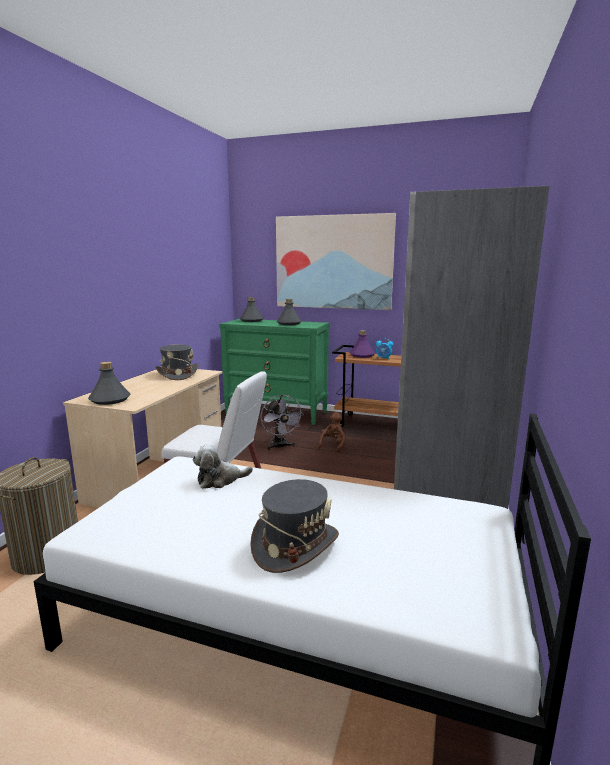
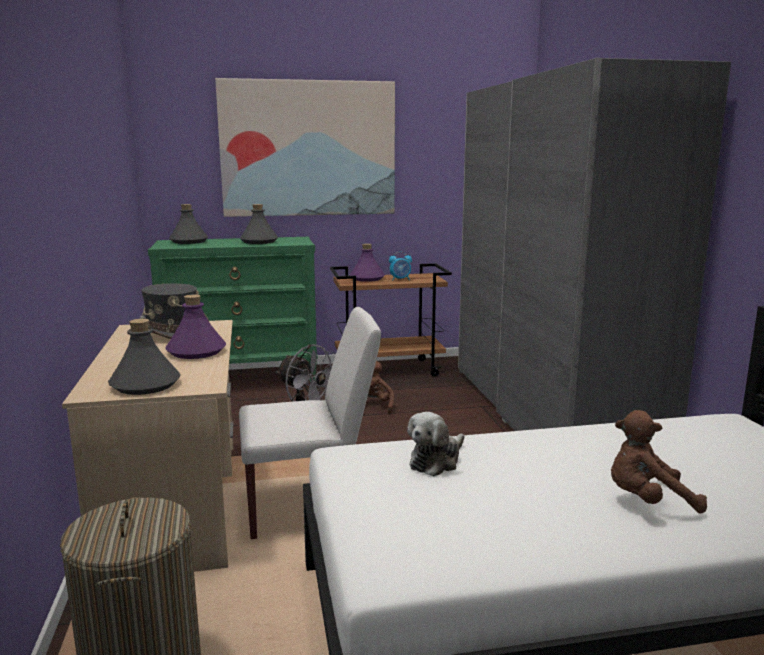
camera: 30 degrees left, 0 degrees up
grey hat [250,479,339,573] -> brown plush toy [611,410,707,513]
none -> purple bottle [165,294,226,359]

